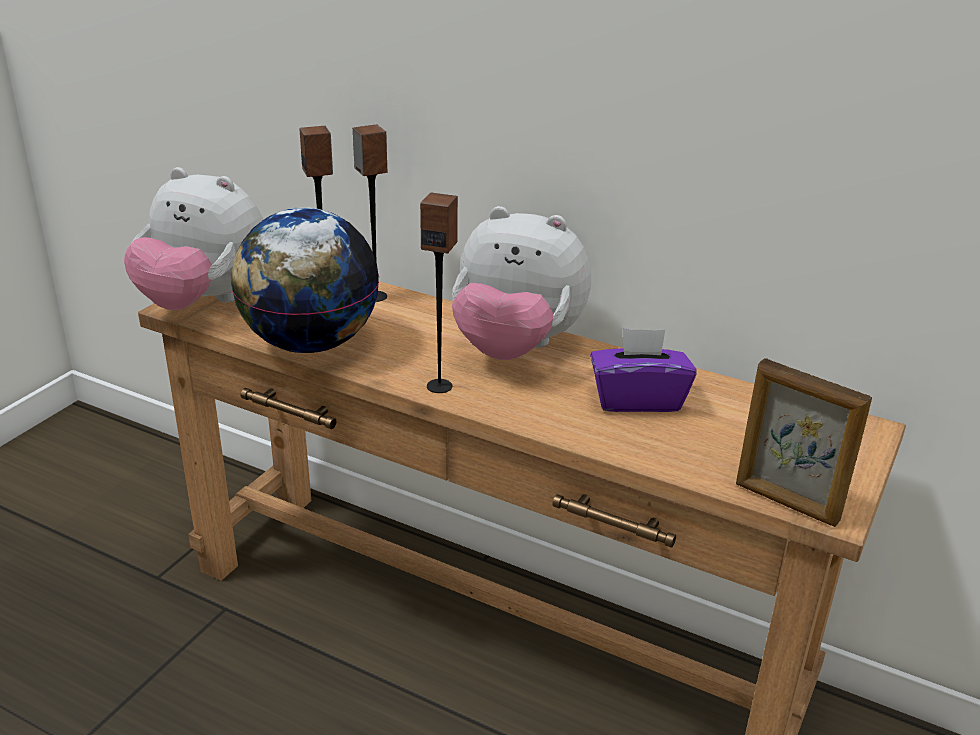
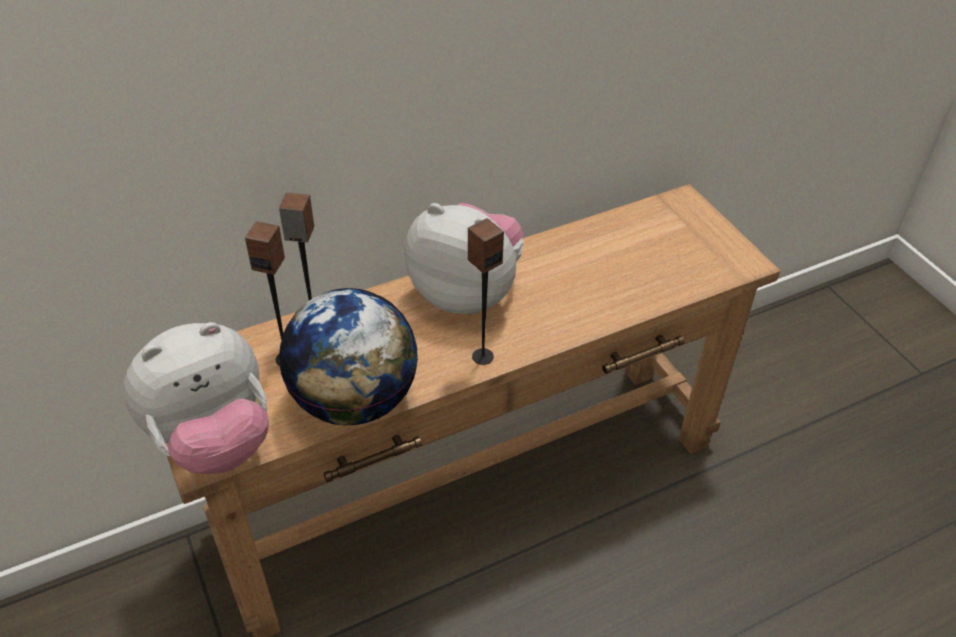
camera: 55 degrees left, 15 degrees up
plush toy [452,206,591,360] -> plush toy turned 120 degrees counterclockwise [404,203,524,314]
purple tissue box [590,328,697,412] -> none
picture frame [736,358,872,527] -> none

